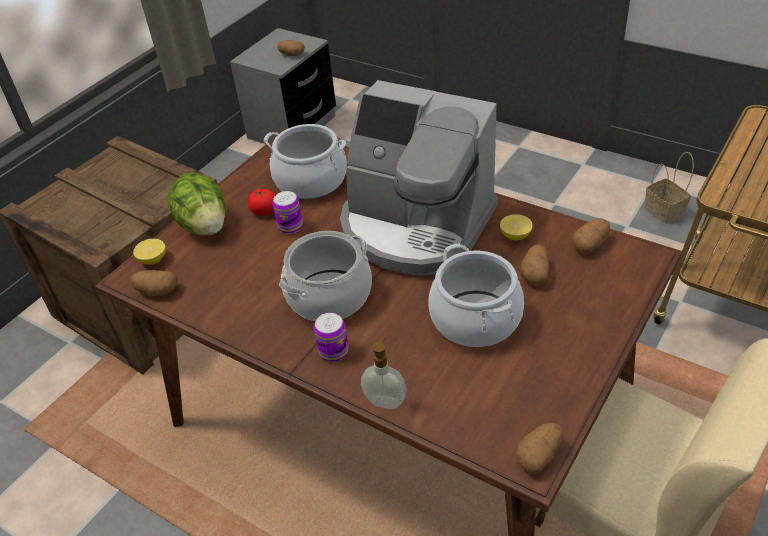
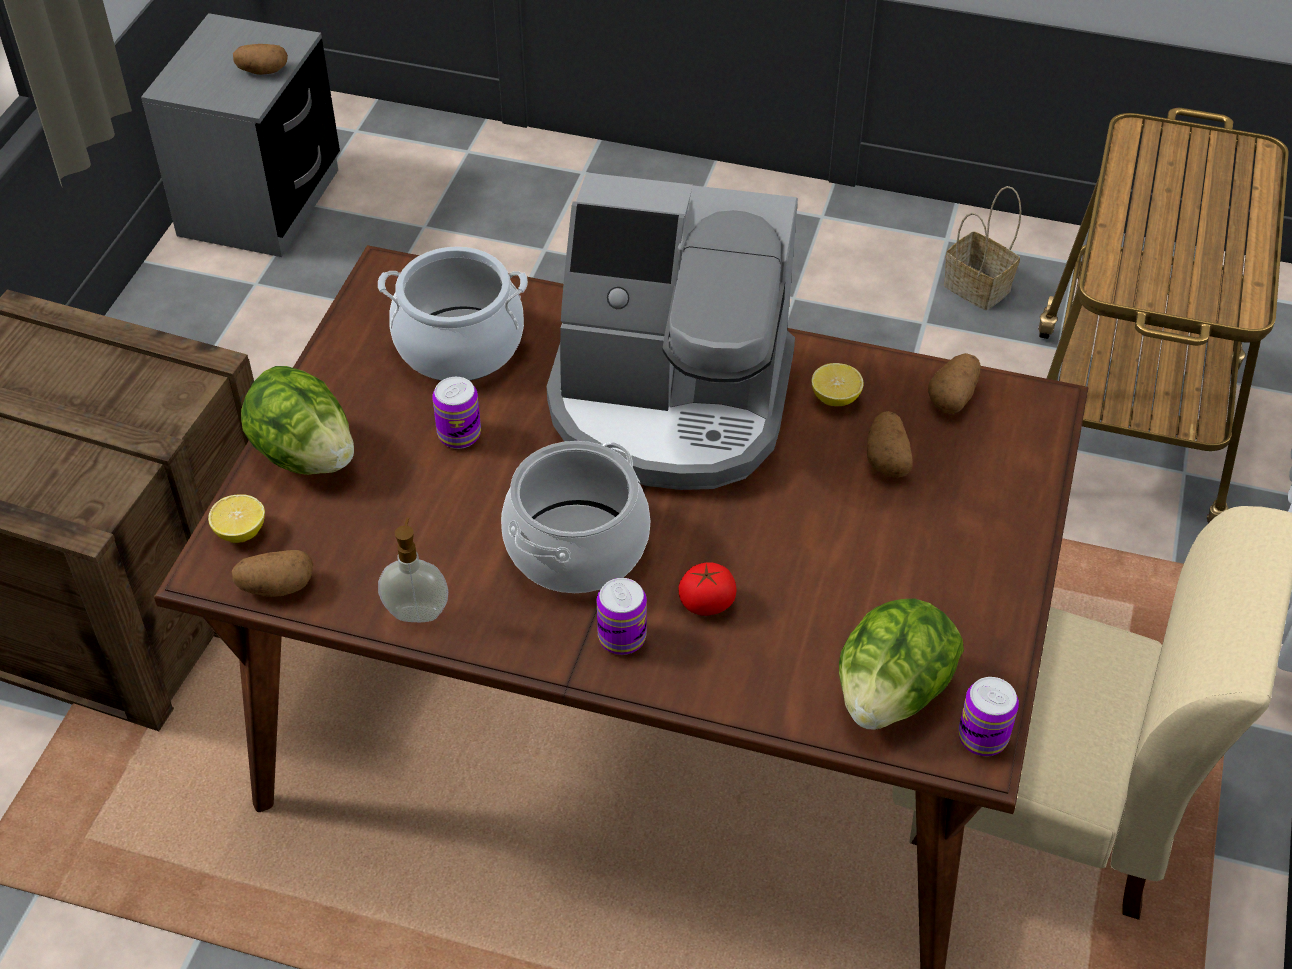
camera: 20 degrees left, 5 degrees up
tomato [248,189,276,216] -> tomato moved to [678,562,736,616]
soap dispenser [361,337,407,409] -> soap dispenser moved to [378,517,448,622]
cooking pot [428,244,524,347] -> none
potato [516,423,563,474] -> can [958,677,1019,756]
none -> lettuce [839,599,964,730]

